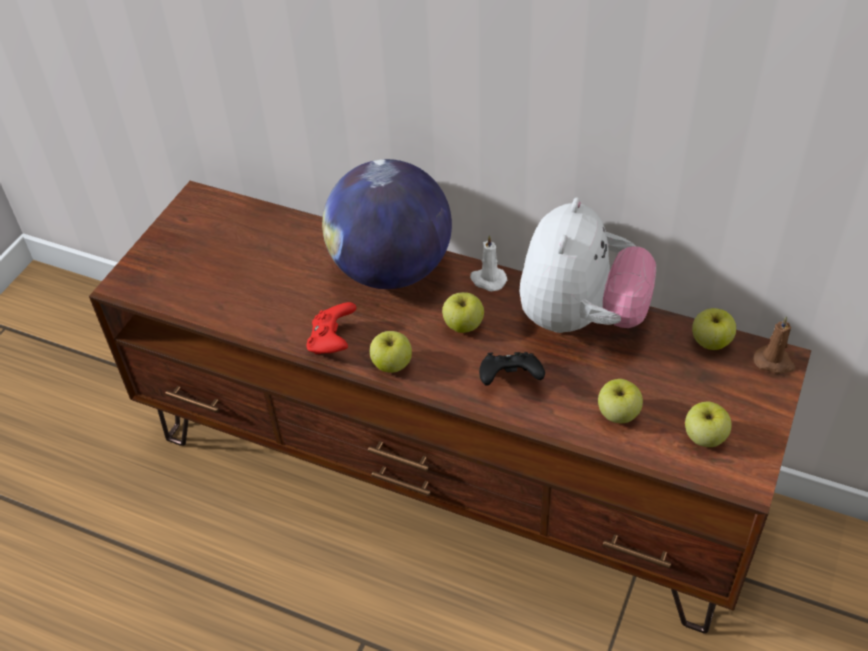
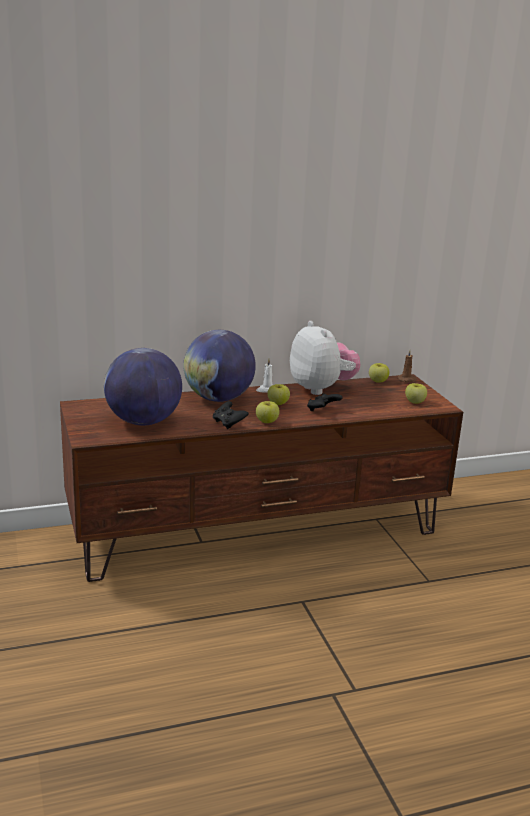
camera: 45 degrees left, 25 degrees down
red game controller [306,302,356,354] -> black game controller [213,401,249,429]
apple [598,379,643,423] -> none
none -> globe [104,348,182,425]

